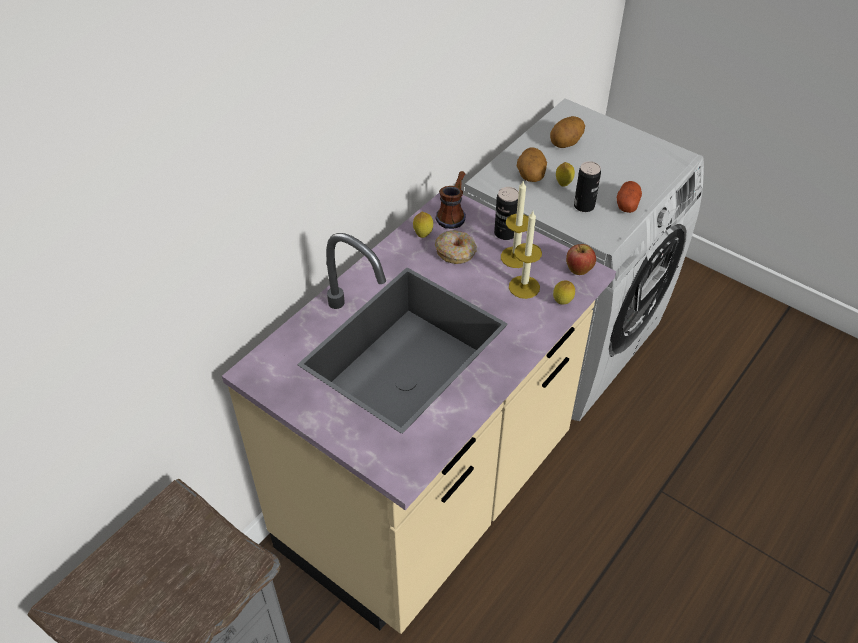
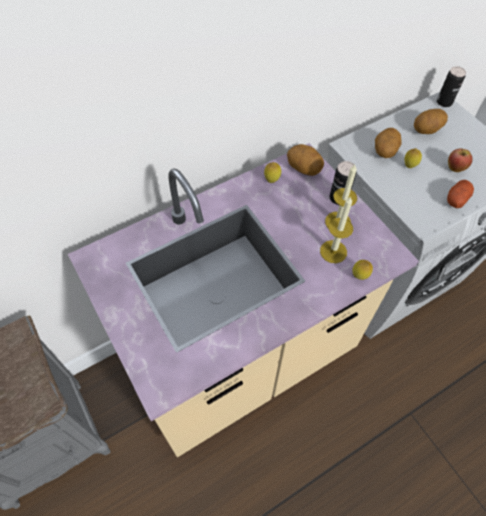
camera: 20 degrees right, 10 degrees up
donut [435,230,477,264] -> none
mug [436,171,466,229] -> potato [287,144,324,176]
apple [566,244,596,275] -> apple moved to [448,148,472,172]
can [574,161,601,212] -> can moved to [437,66,466,107]

